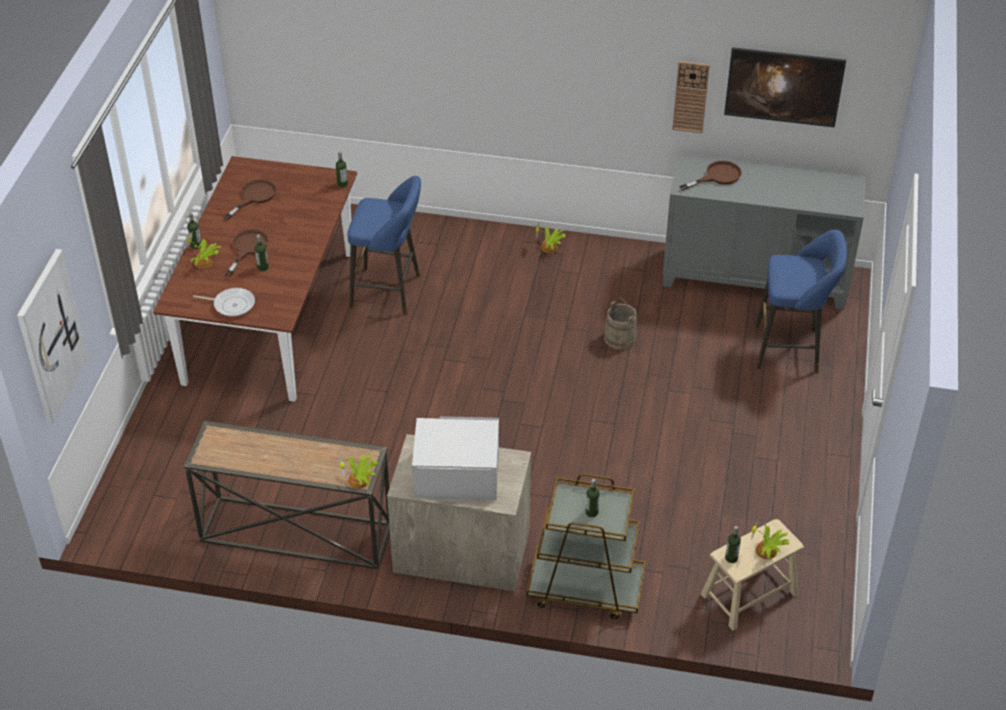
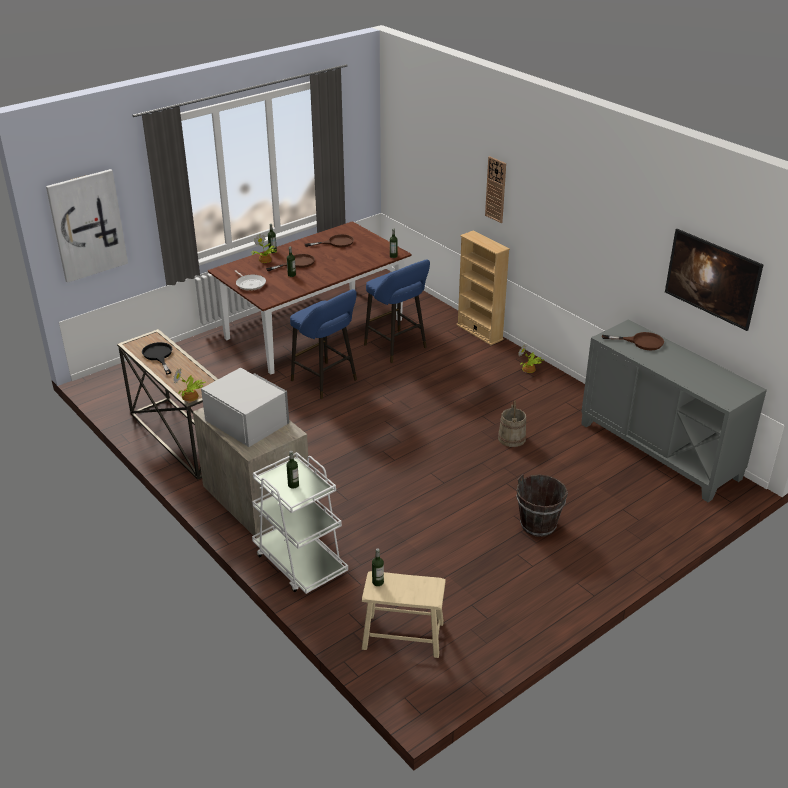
camera: 40 degrees right, 10 degrees down
brown cart [526,473,646,619] -> white cart [252,452,348,594]
wall clock [672,61,710,133] -> wall clock moved to [485,156,506,223]
potted plant [751,521,789,559] -> none
blue stool [755,230,847,373] -> blue stool moved to [290,289,357,399]
none -> black frying pan [142,342,172,375]
none -> beige bookcase [456,231,510,345]
none -> brown bucket [516,474,568,537]

